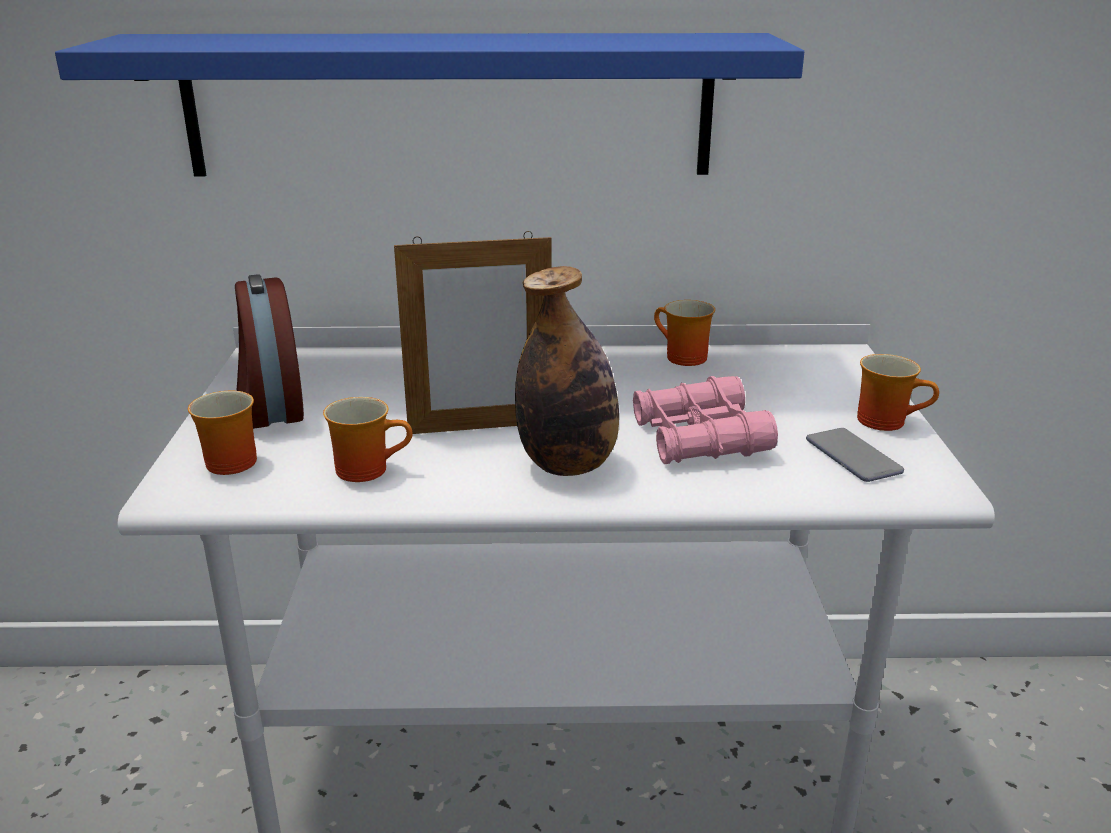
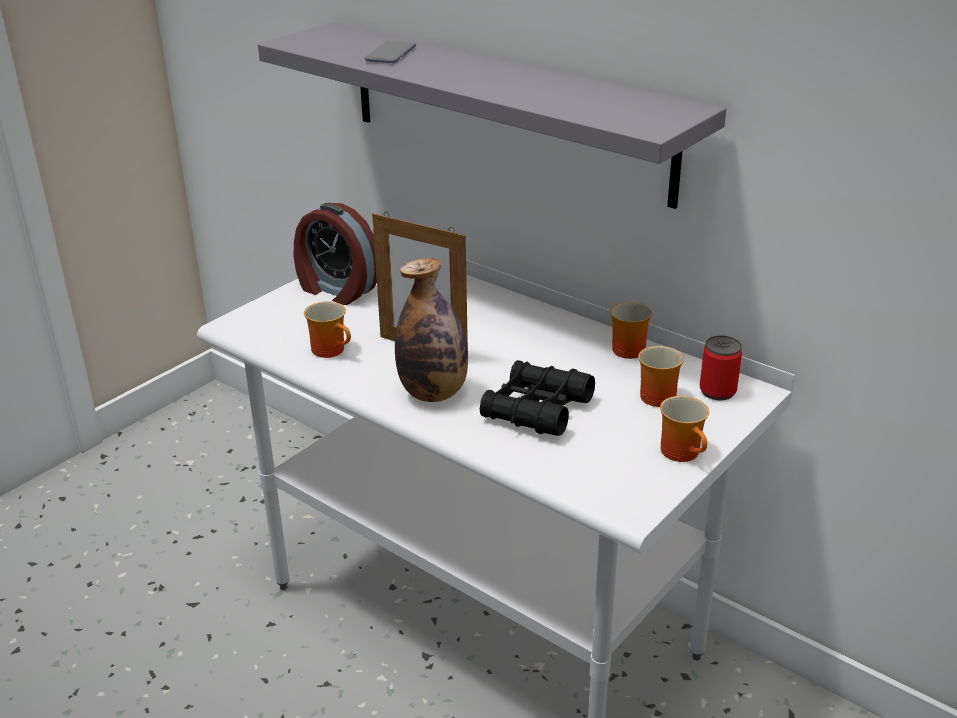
camera: 40 degrees right, 5 degrees up
blue shelf [55,33,804,176] -> grey shelf [258,22,726,209]
mug [188,391,257,475] -> mug moved to [638,346,684,407]
alarm clock [235,274,304,429] -> alarm clock turned 75 degrees counterclockwise [294,203,377,305]
pink binoculars [633,376,778,464] -> black binoculars [480,360,595,436]
phone [806,428,904,482] -> phone moved to [365,41,416,63]
none -> can [700,335,742,400]

